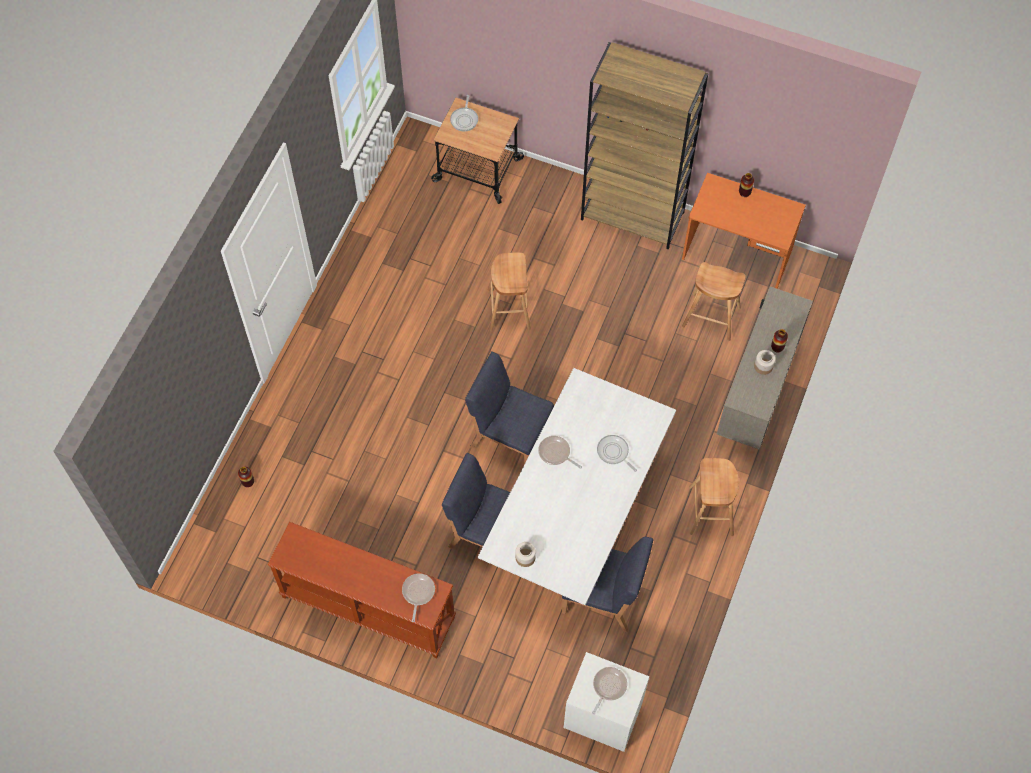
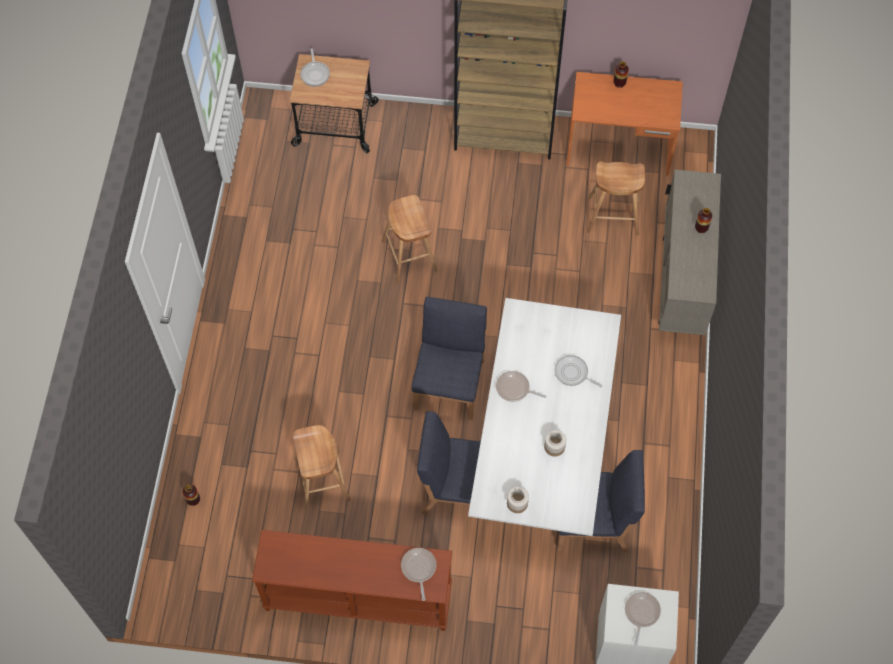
camera: 15 degrees left, 0 degrees up
blue chair [465,352,554,464] -> blue chair turned 90 degrees clockwise [412,297,487,420]
brown stool [689,458,739,536] -> brown stool moved to [293,425,351,511]
jar [754,350,775,375] -> jar moved to [544,430,566,456]

